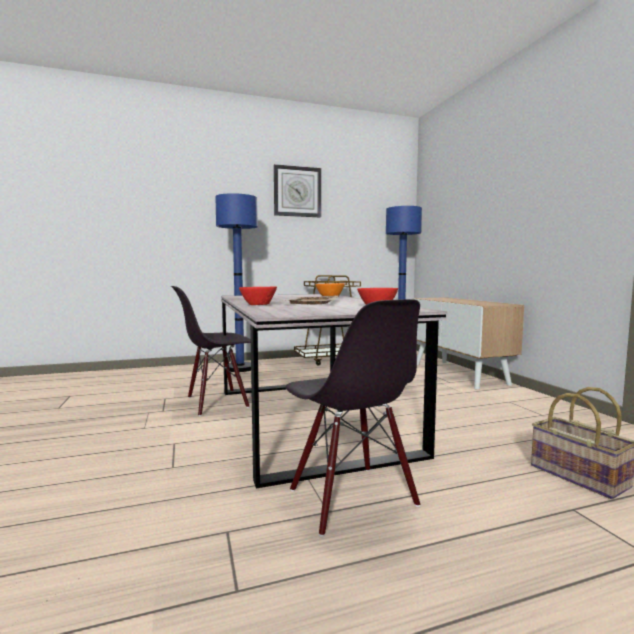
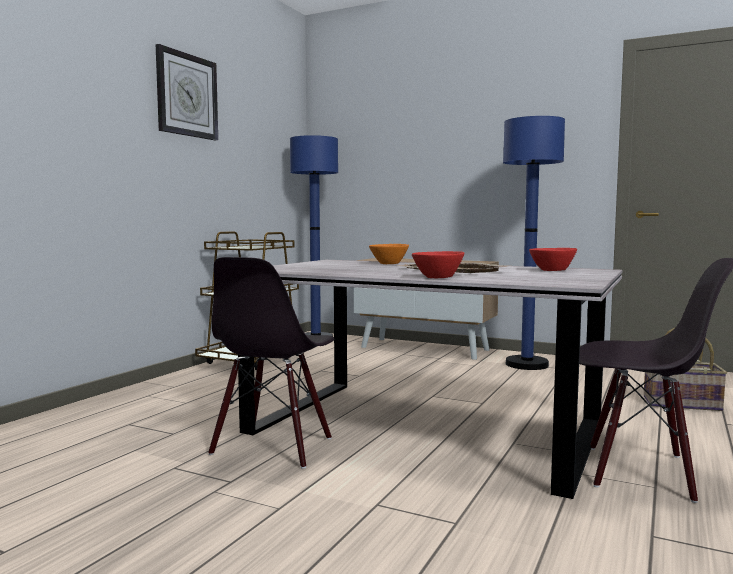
camera: 45 degrees left, 0 degrees up
blue floor lamp [215,193,258,372] -> blue floor lamp moved to [503,116,565,370]

